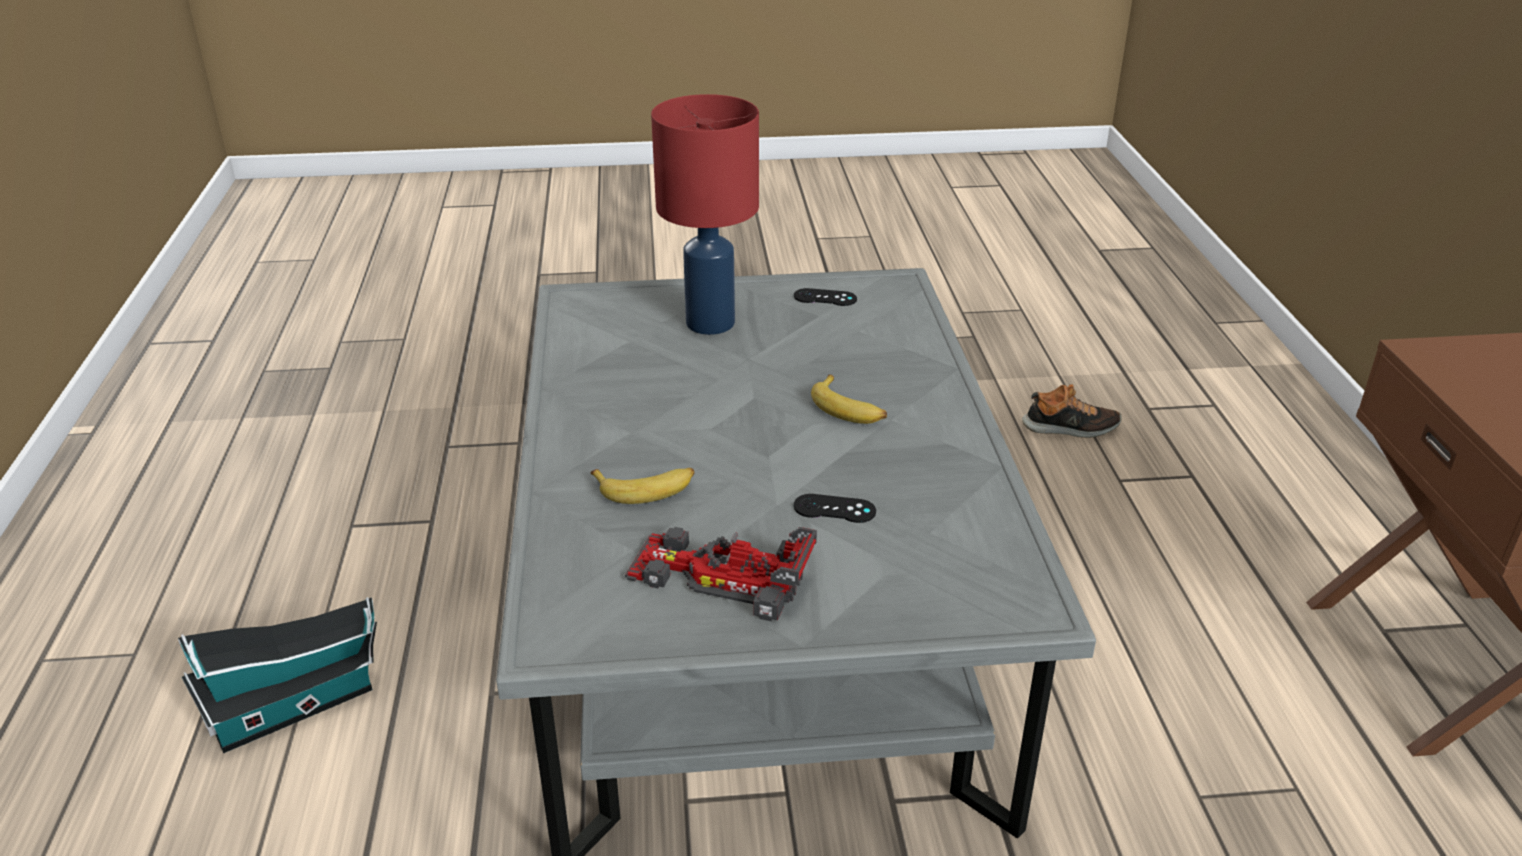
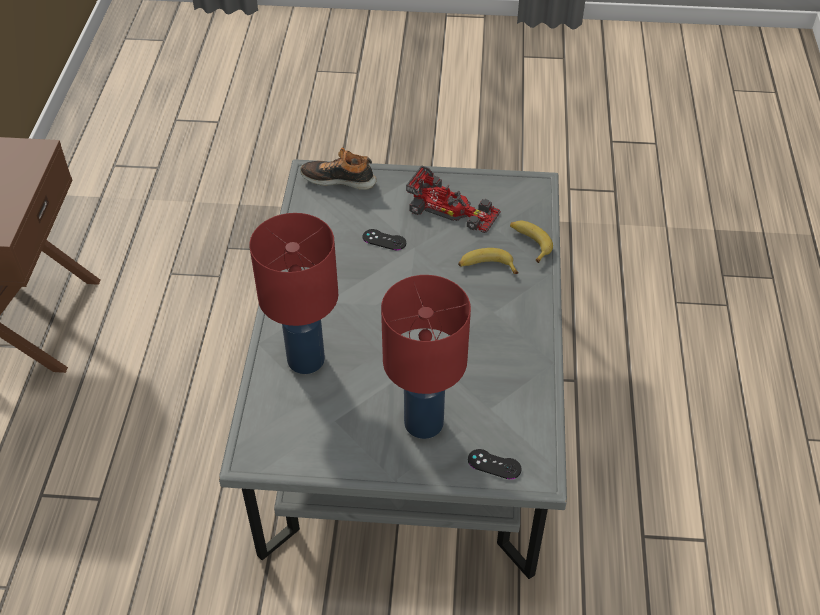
camera: 170 degrees left, 15 degrees up
toy house [178,597,377,754] -> none
black game controller [794,288,857,306] -> black game controller moved to [468,449,522,479]
banana [811,375,887,424] -> banana moved to [510,221,553,263]
shoe [1022,384,1122,438] -> shoe moved to [300,148,377,190]
none -> red table lamp [249,213,338,374]

